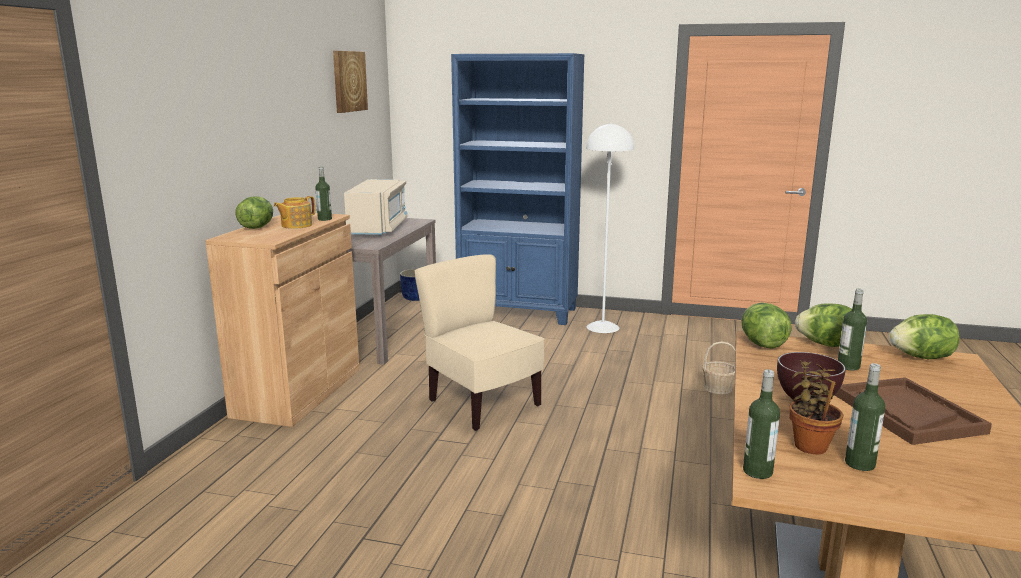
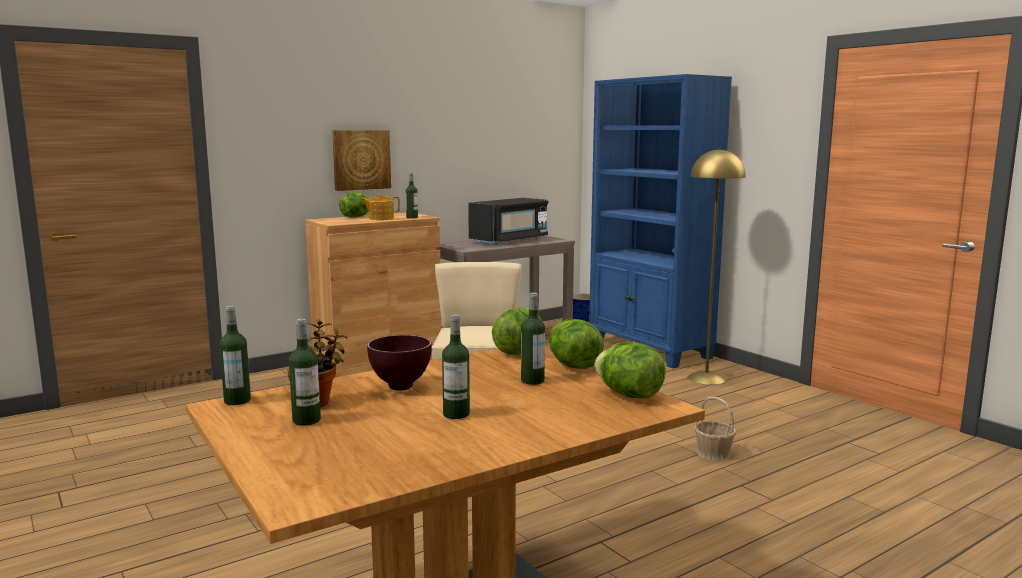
camera: 40 degrees right, 5 degrees down
picture [333,51,368,113] -> picture moved to [332,130,391,191]
beige microwave [344,179,408,235] -> black microwave [468,198,548,245]
white floor lamp [586,123,634,333] -> yellow floor lamp [687,148,746,385]
brown tray [835,377,992,445] -> bottle [442,315,470,419]

